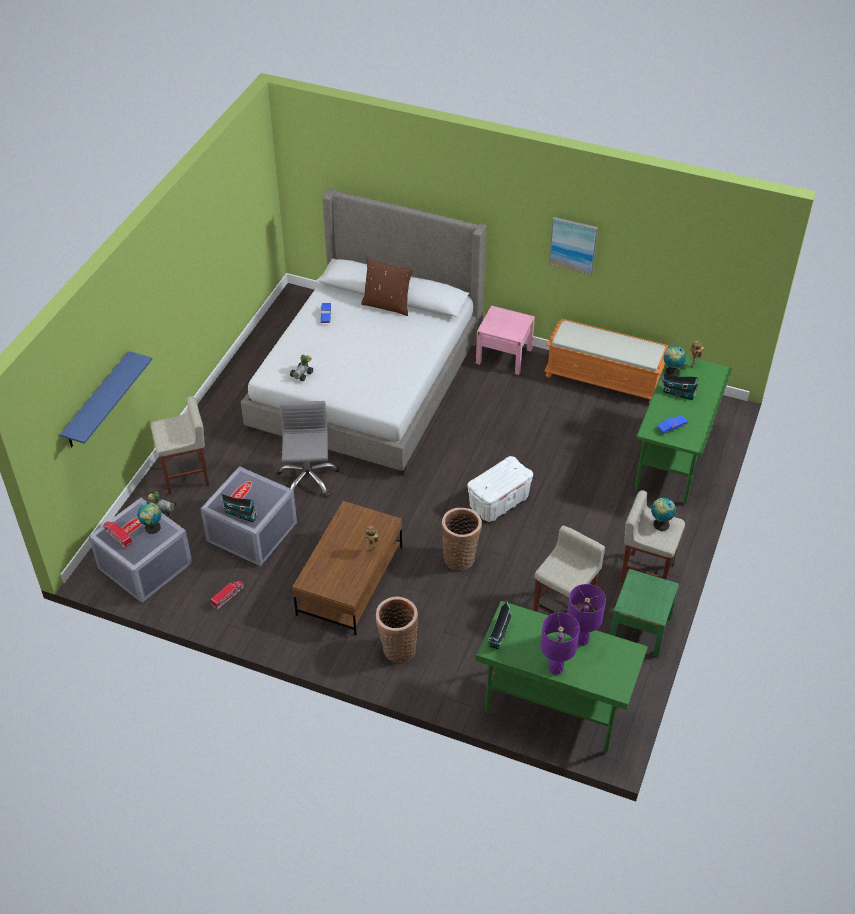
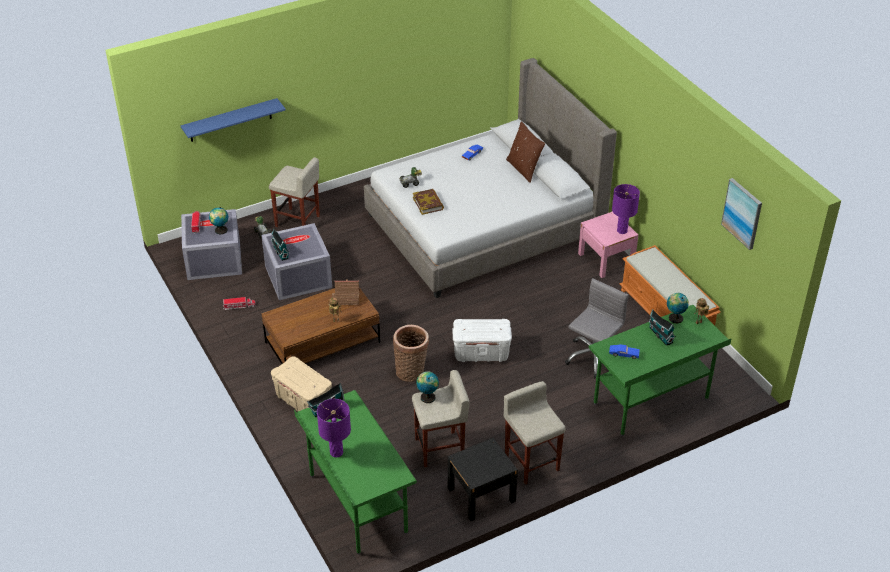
camera: 40 degrees right, 5 degrees down
grey office chair [277,401,339,498] -> grey office chair moved to [565,278,629,379]
basket [376,597,418,663] -> beige storage box [271,356,332,411]
picture [549,217,598,275] -> picture moved to [721,178,762,250]
purple table lamp [567,584,606,646] -> purple table lamp moved to [612,184,640,234]
green nightstand [610,569,679,657] -> black nightstand [448,438,518,521]
globe [651,498,676,531] -> globe moved to [416,371,439,403]
none -> toy house [332,280,360,305]
none -> book [413,189,444,215]

